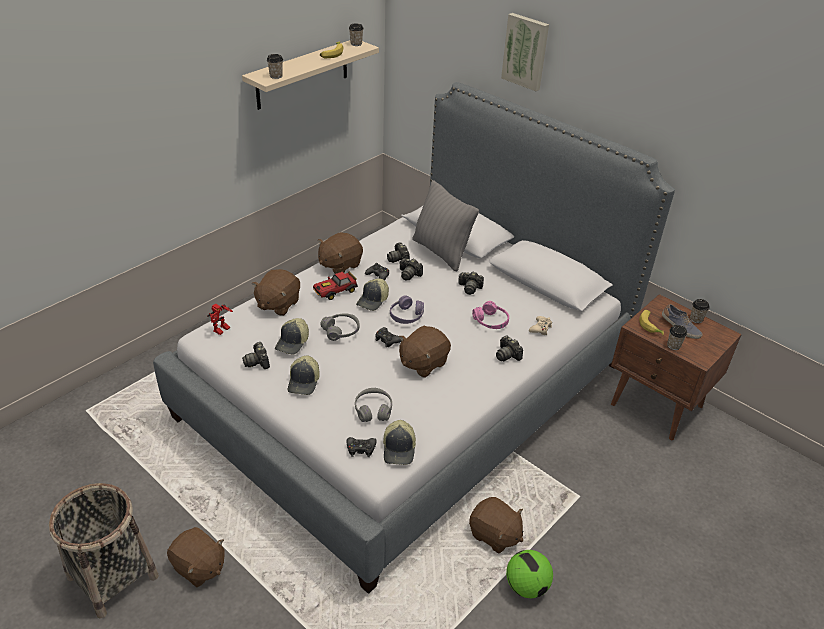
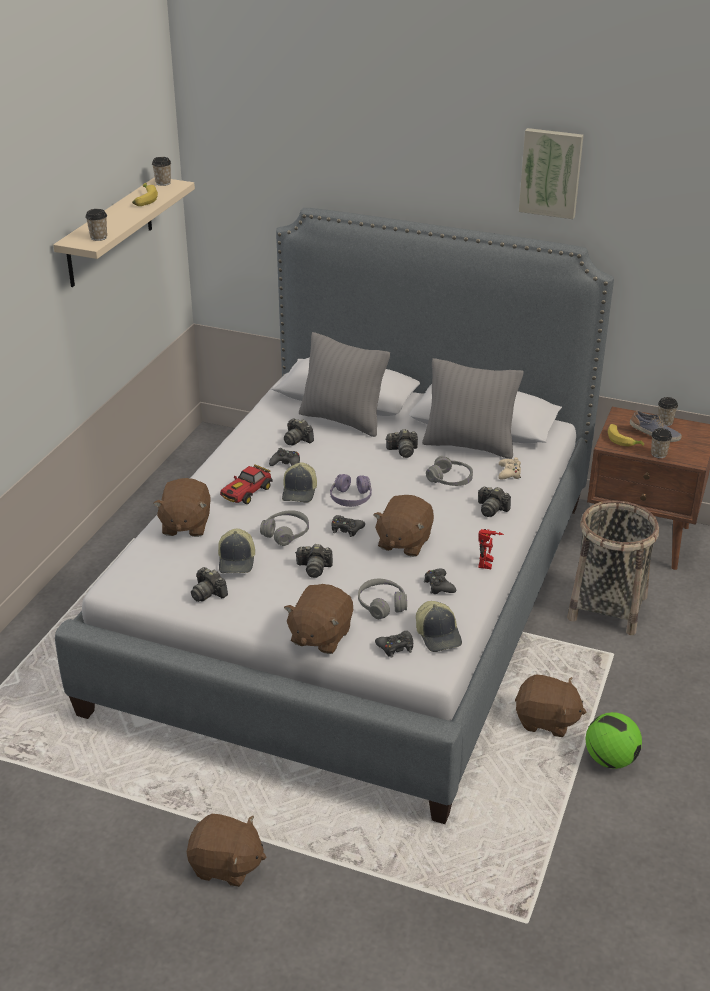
camera: 20 degrees left, 5 degrees down
basket [49,483,159,619] -> basket moved to [567,501,659,635]
toy robot [208,304,233,335] -> toy robot moved to [478,529,504,569]
cap [288,356,320,395] -> none
brown plush toy [318,232,363,274] -> brown plush toy moved to [284,584,353,654]
camera [400,258,423,281] -> camera moved to [296,544,333,578]
pink headphones [472,301,509,329] -> grey headphones [426,456,473,486]
picture [501,13,549,91] -> picture moved to [519,128,583,219]
none -> grey pillow [422,358,523,459]
none -> black game controller [424,569,456,594]

